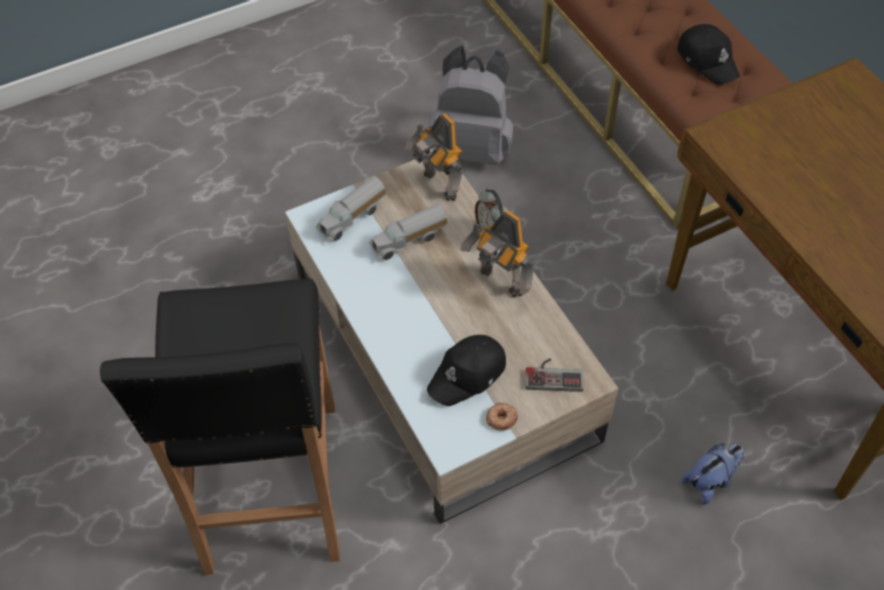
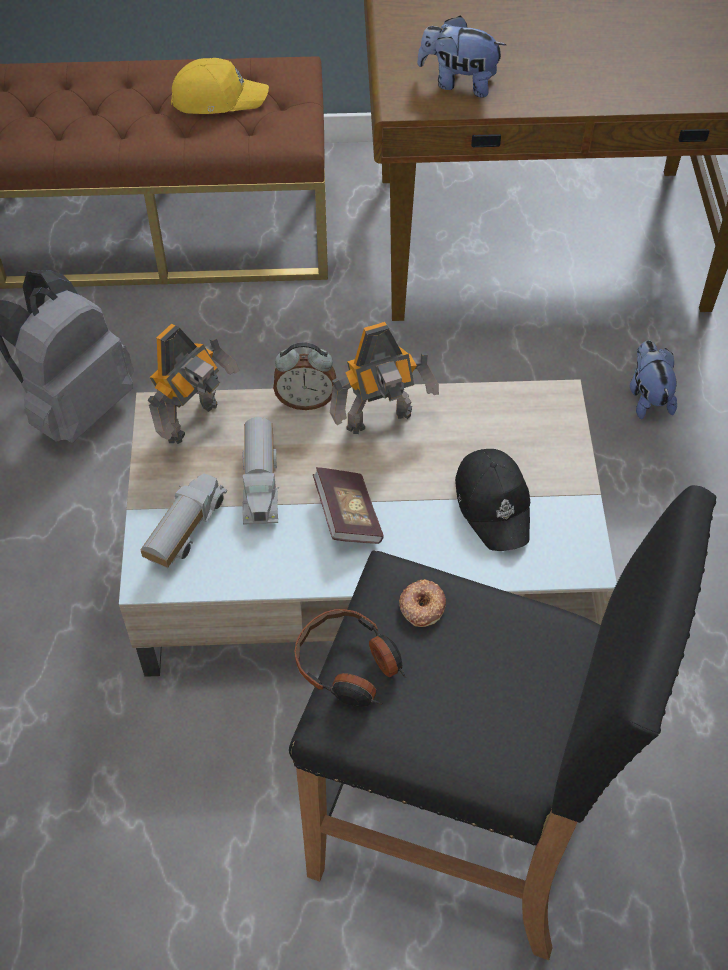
camera: 65 degrees left, 0 degrees up
toy truck [315,176,386,241] -> toy truck turned 135 degrees counterclockwise [141,473,227,568]
toy robot [405,113,463,201] -> toy robot turned 45 degrees counterclockwise [148,324,240,444]
donut [486,403,518,431] -> donut moved to [399,579,446,627]
game controller [526,358,583,392] -> none
black cap [677,24,740,85] -> yellow cap [171,58,269,114]
none -> headphones [295,609,406,707]
none -> book [313,467,384,544]
none -> plush toy [417,16,506,98]

